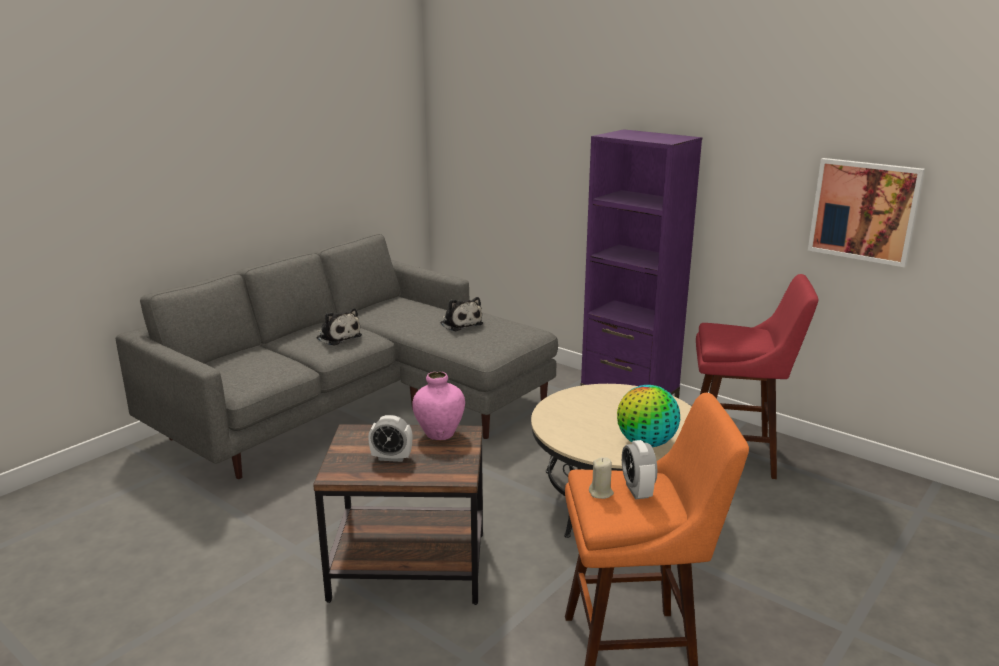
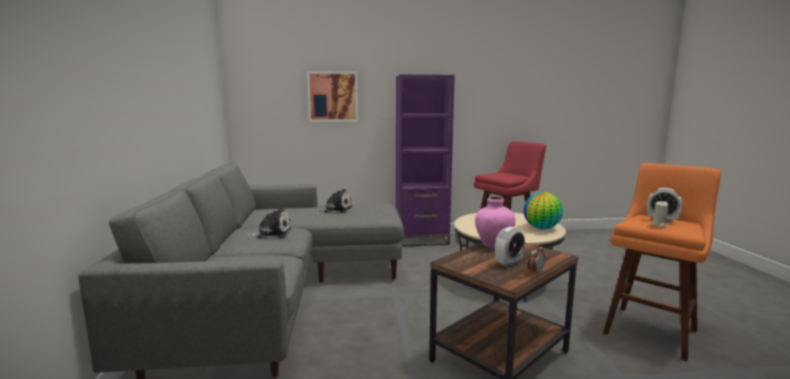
camera: 45 degrees left, 10 degrees down
picture [808,158,925,267] -> picture moved to [307,71,358,122]
none -> alarm clock [528,244,545,275]

